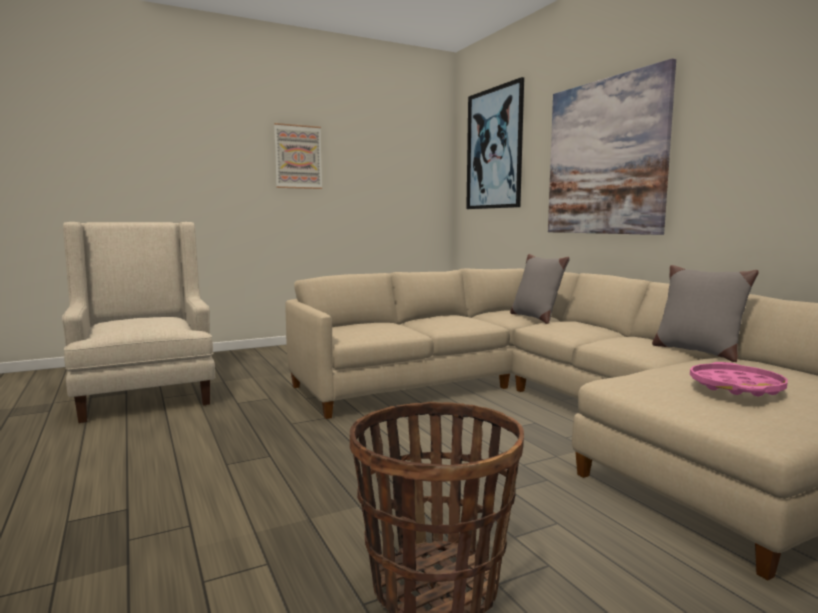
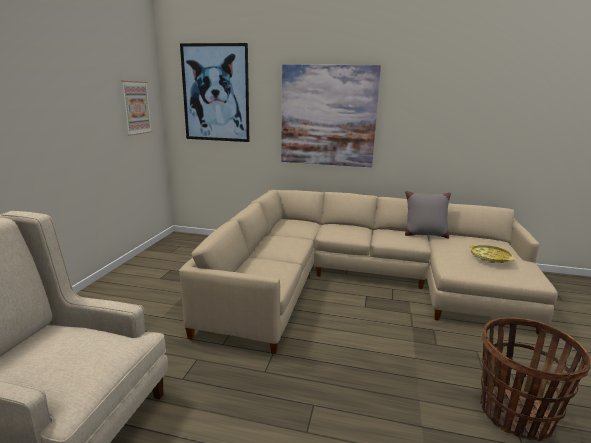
camera: 50 degrees left, 10 degrees up
picture [274,123,322,189] -> picture moved to [121,81,152,136]
grey pillow [510,254,570,324] -> none
pink tray [690,362,788,396] -> yellow tray [470,244,515,263]

